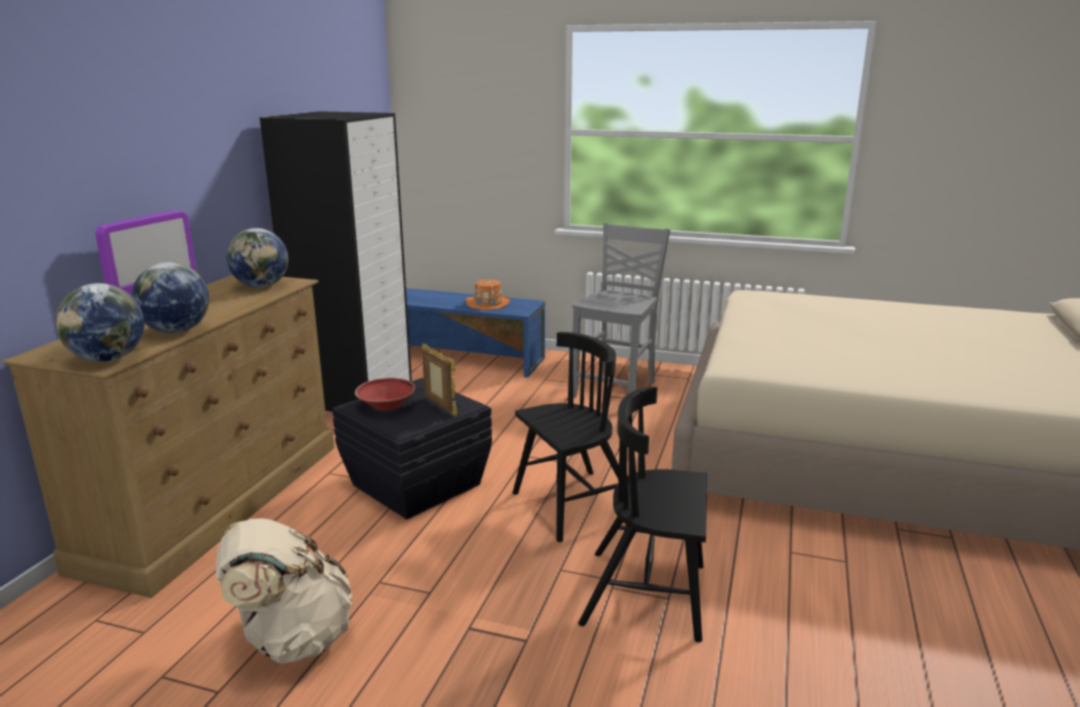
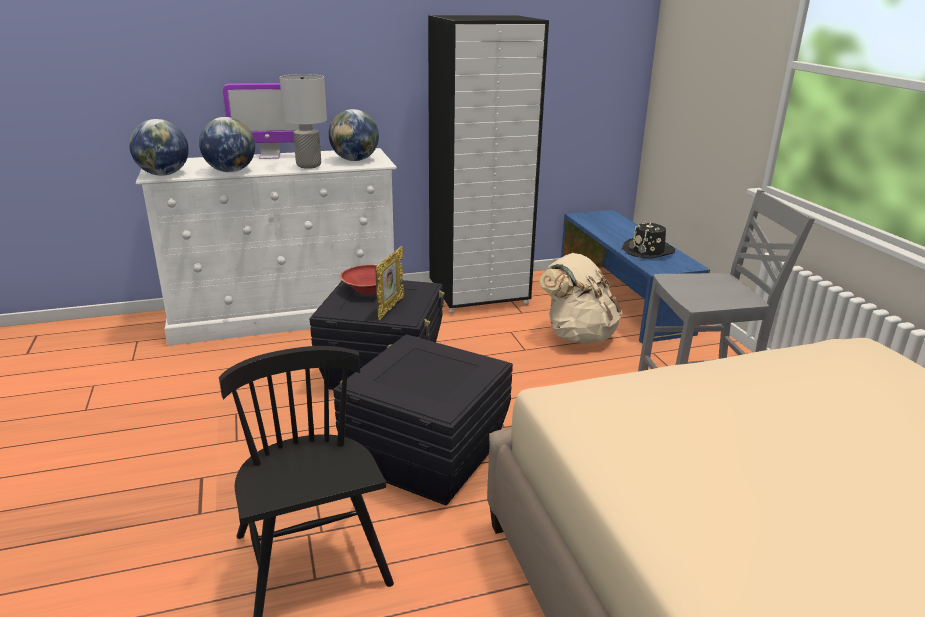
camera: 55 degrees right, 5 degrees up
brown dresser [2,275,335,598] -> white dresser [136,148,397,346]
beige backpack [216,518,353,664] -> beige backpack moved to [539,253,622,344]
orange hat [466,278,511,310] -> black hat [622,221,675,259]
black chair [513,332,619,542] -> black storage box [333,335,513,505]
none -> grey table lamp [280,74,327,169]

